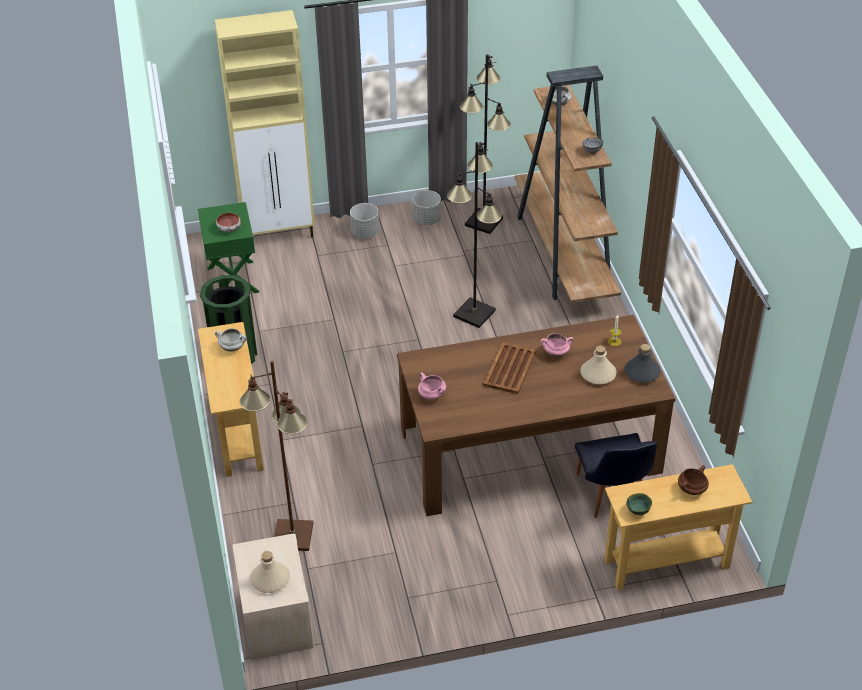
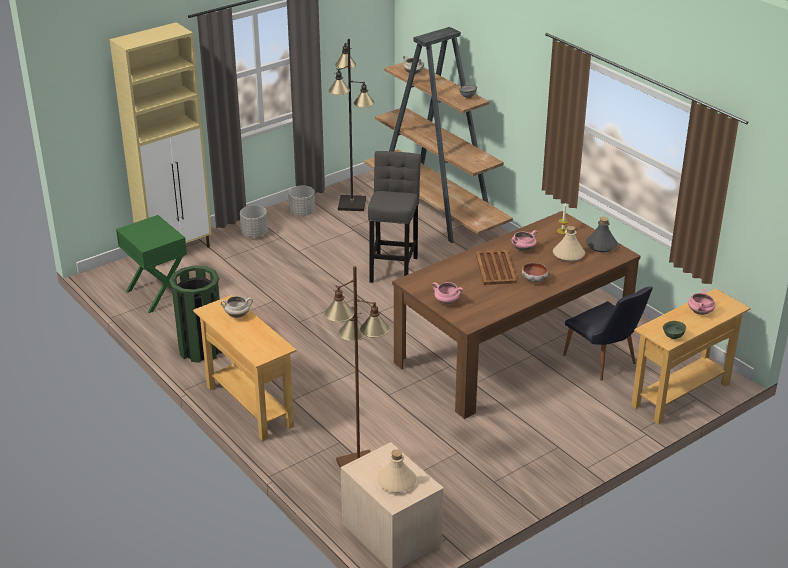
camera: 25 degrees left, 10 degrees down
bowl [216,213,241,232] -> bowl moved to [522,263,549,282]
black floor lamp [447,142,502,328] -> grey stool [368,151,421,283]
brown cooking pot [678,465,709,495] -> pink cooking pot [688,288,715,315]

